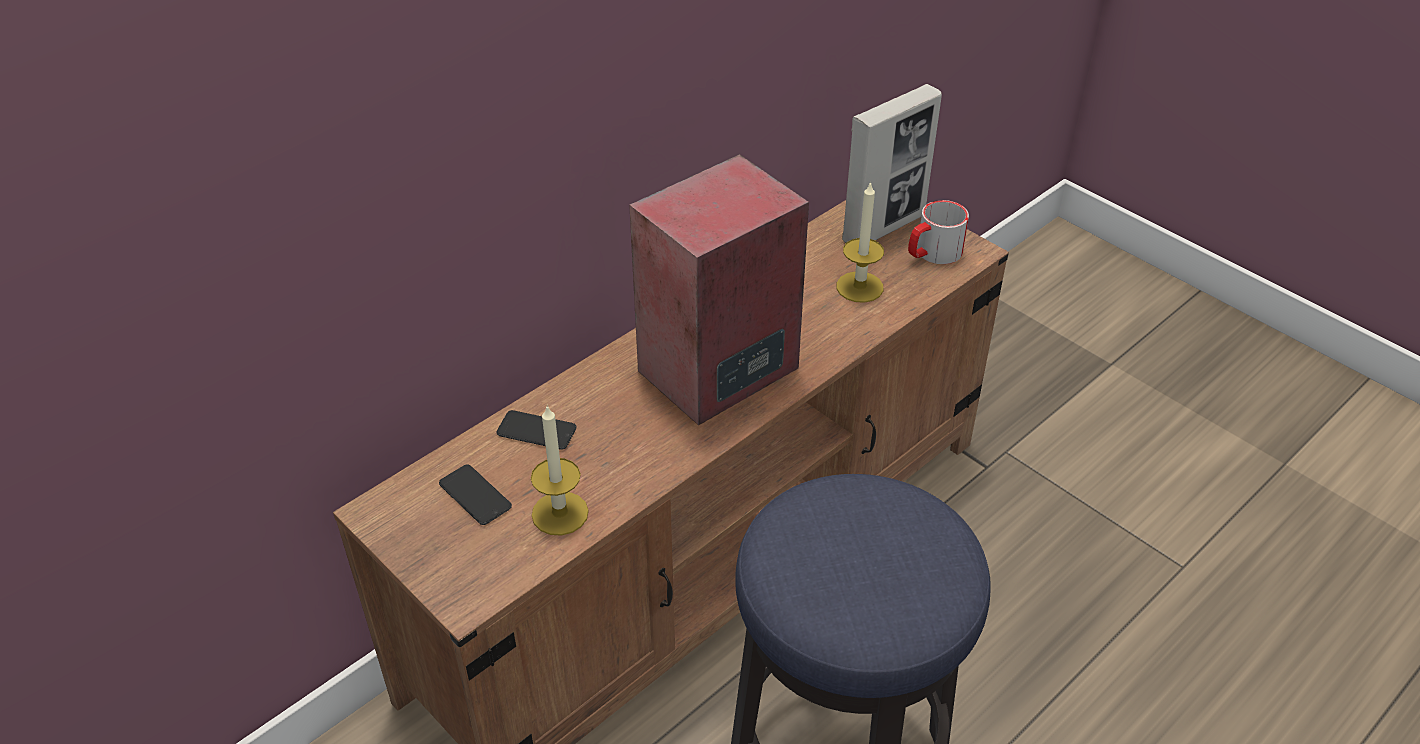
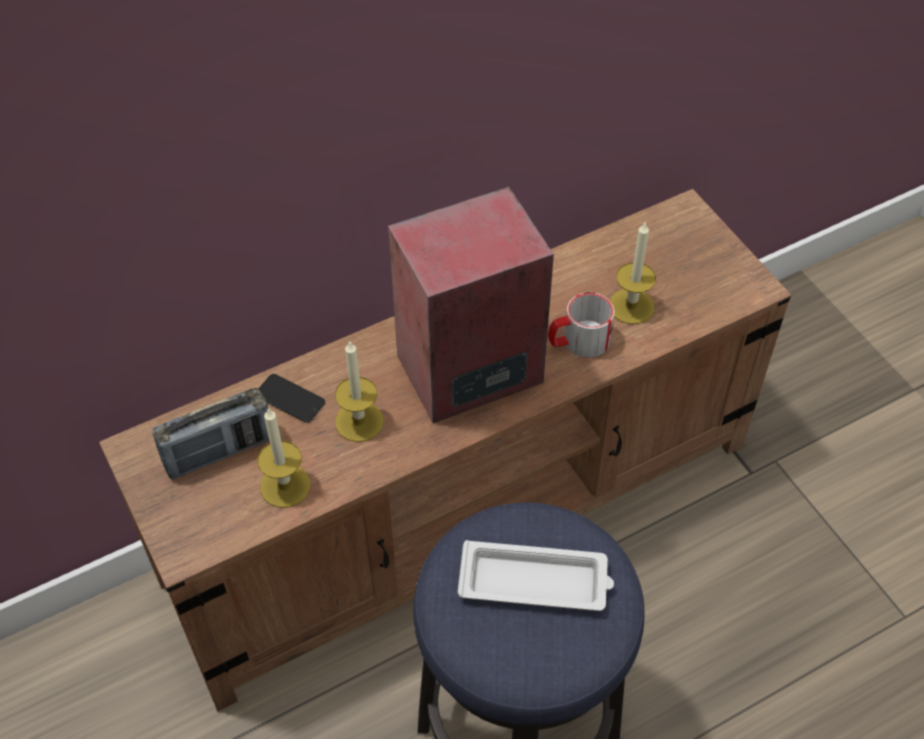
camera: 15 degrees right, 10 degrees up
phone [439,465,512,525] -> radio [152,387,269,479]
picture frame [842,84,942,243] -> none
mug [908,200,969,264] -> mug moved to [548,292,614,358]
none -> candle [335,341,384,442]
none -> white tray [458,540,614,611]

